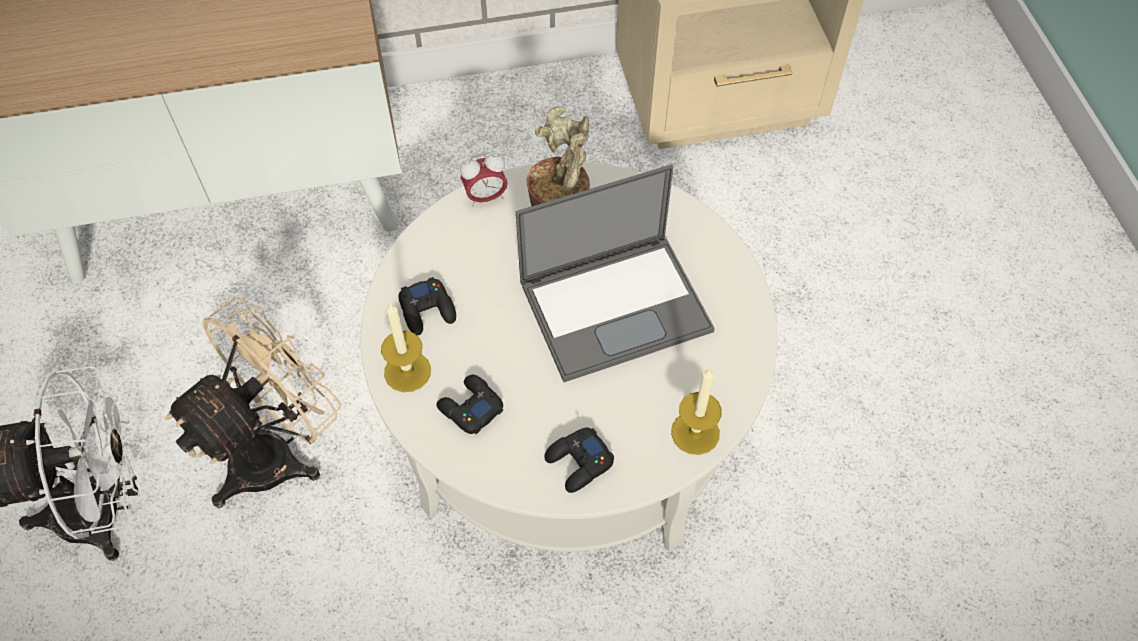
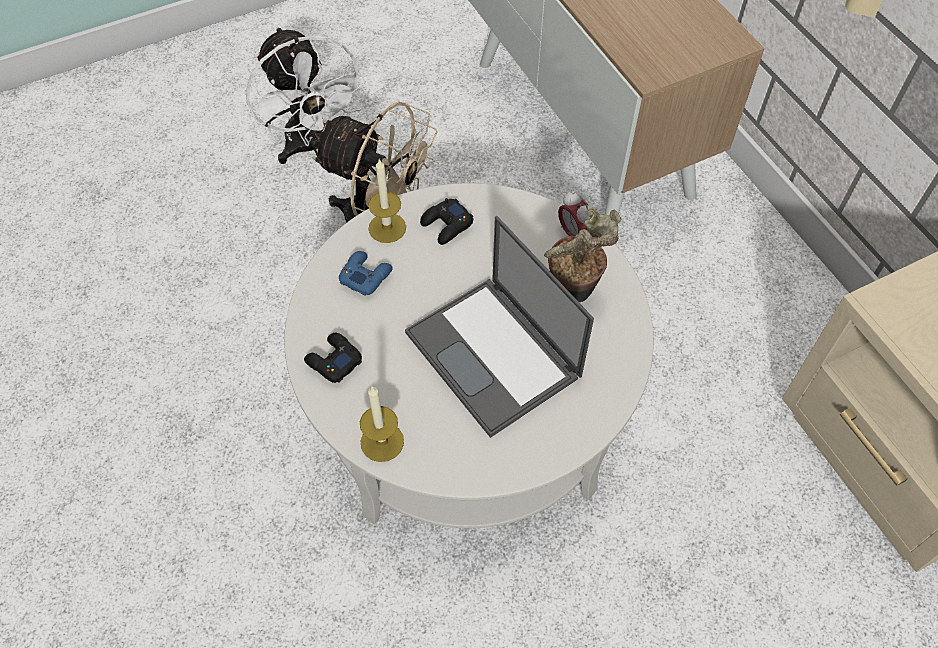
camera: 75 degrees right, 0 degrees up
black game controller [436,375,503,434] -> blue game controller [339,251,393,296]

